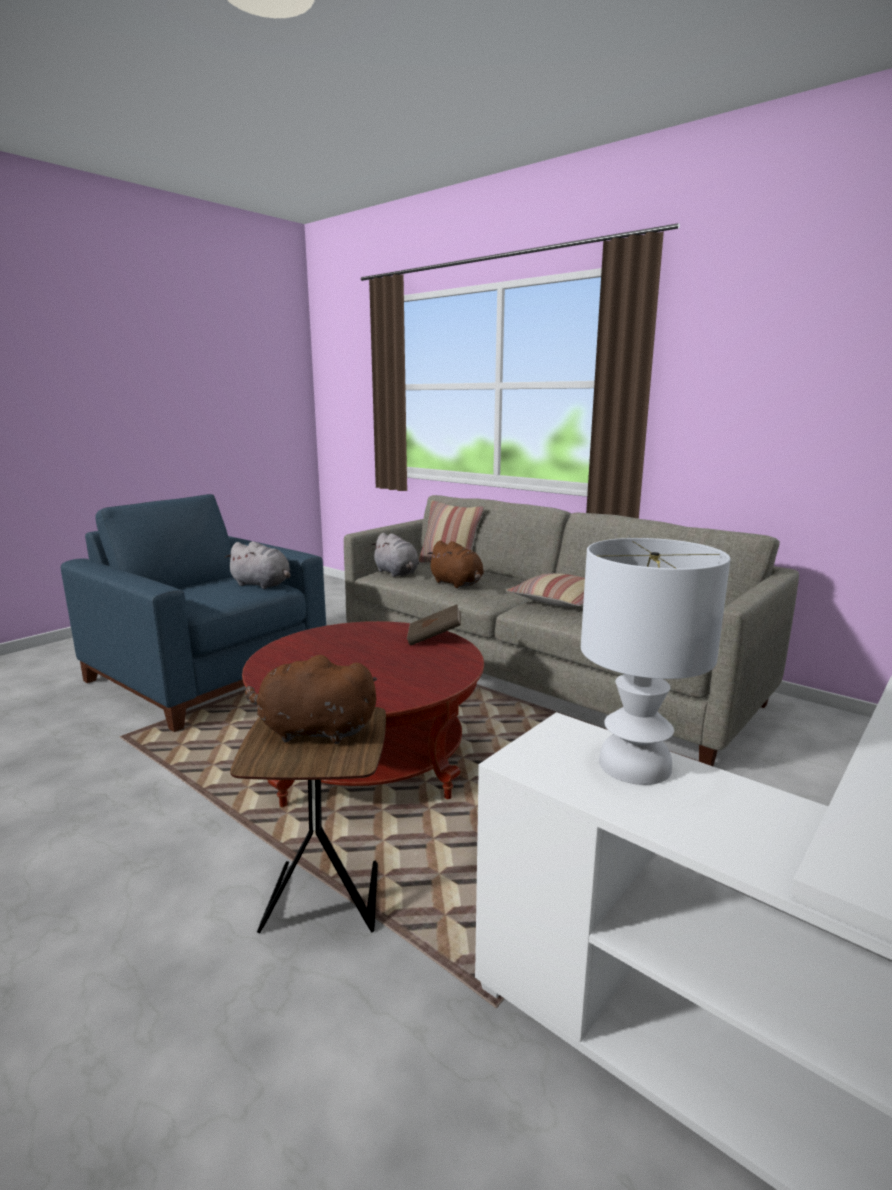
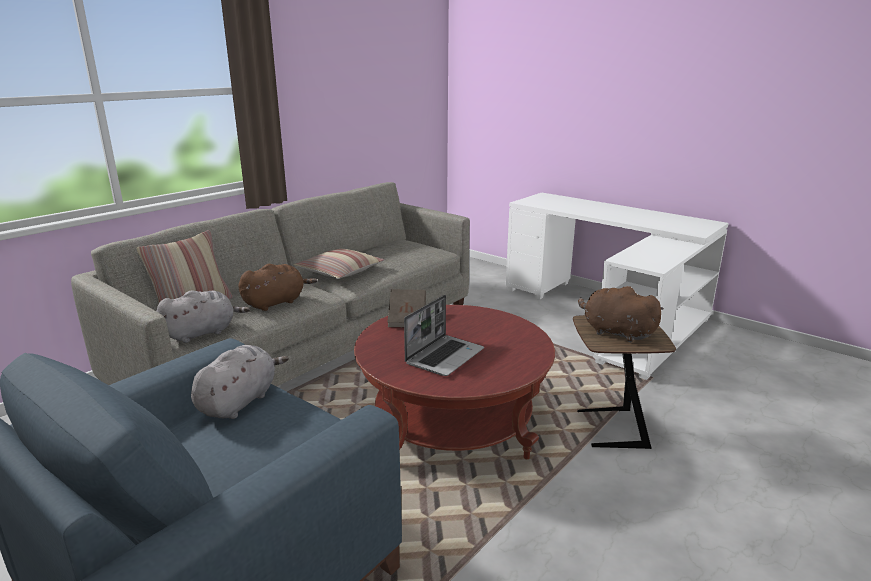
camera: 90 degrees left, 5 degrees up
brown plush toy [245,655,377,744] -> brown plush toy turned 120 degrees clockwise [578,286,664,342]
white table lamp [581,538,730,785] -> none
none -> laptop [404,295,484,376]

